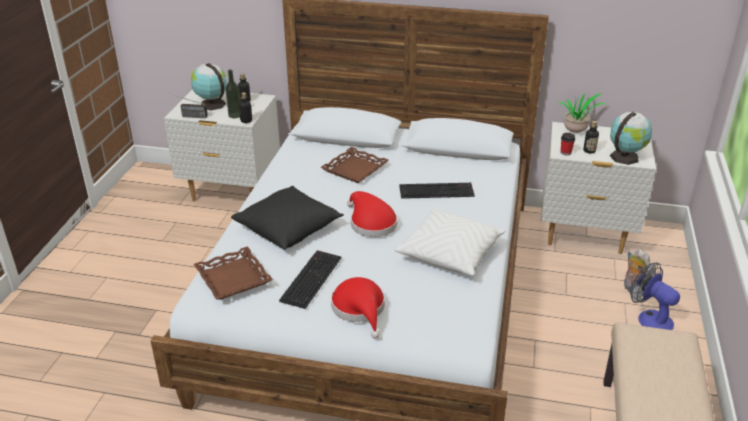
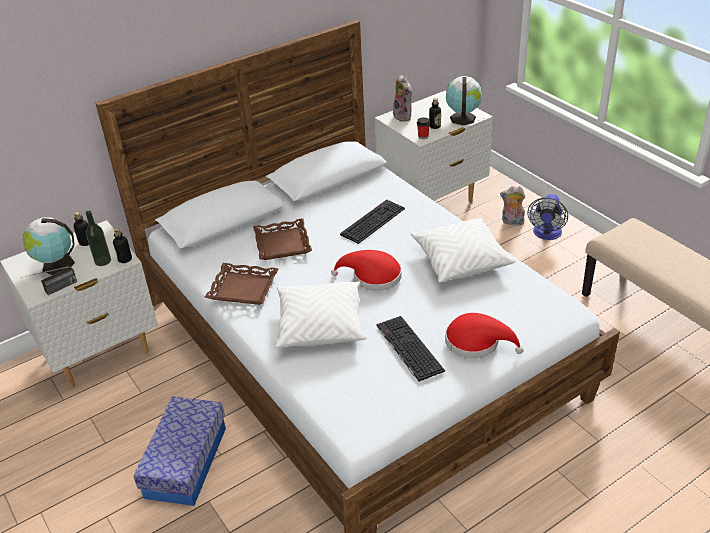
camera: 45 degrees left, 5 degrees up
brown tray [193,246,273,299] -> brown tray moved to [205,263,279,305]
black pillow [231,186,344,250] -> white pillow [274,281,366,348]
potted plant [558,93,605,133] -> plush toy [393,74,412,122]
fan [630,262,680,330] -> fan turned 75 degrees counterclockwise [527,194,568,240]
none -> storage box [133,396,226,506]

